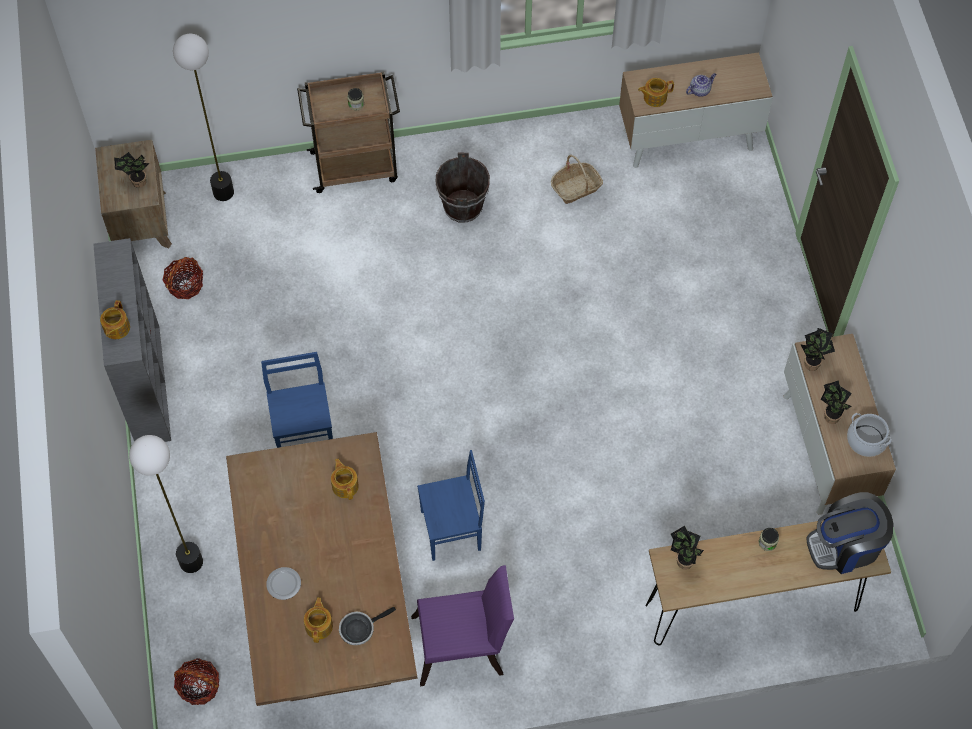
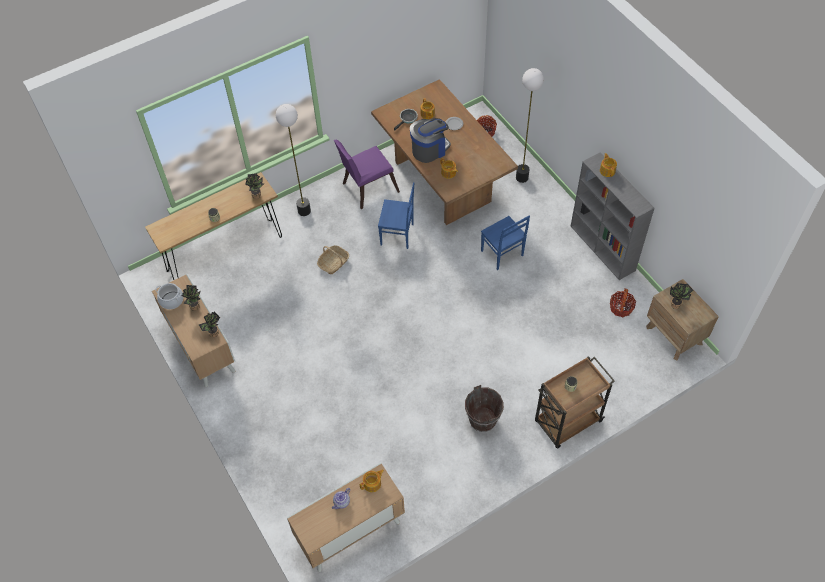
camera: 160 degrees right, 5 degrees down
floor lamp [173,34,234,201] -> floor lamp moved to [276,104,311,216]
blue chair [417,450,485,561] -> blue chair turned 135 degrees counterclockwise [378,182,414,249]
basket [551,155,603,204] -> basket moved to [317,245,349,274]
coffee machine [807,492,893,574] -> coffee machine moved to [410,118,451,163]

